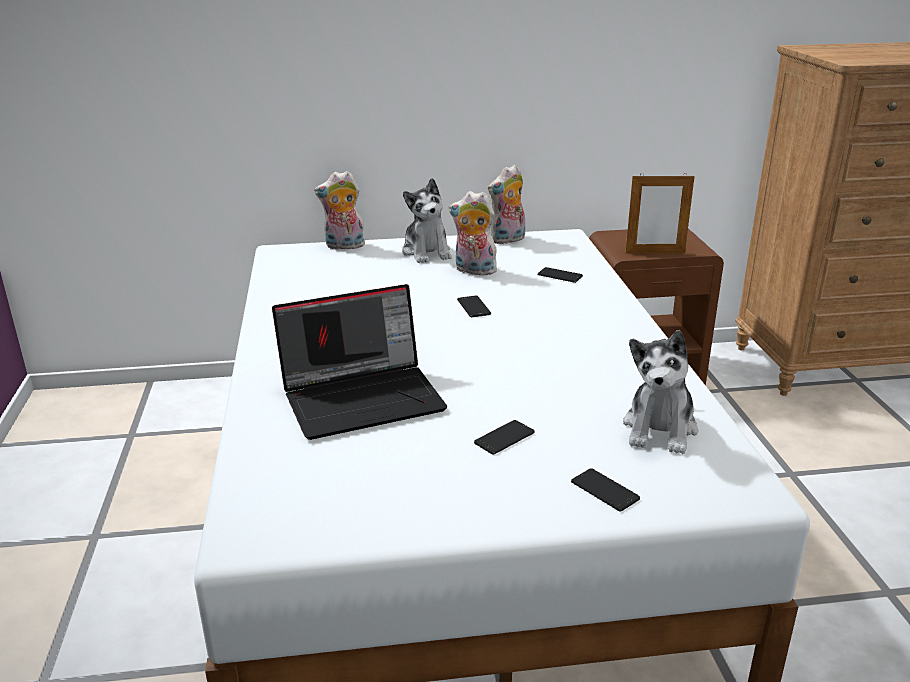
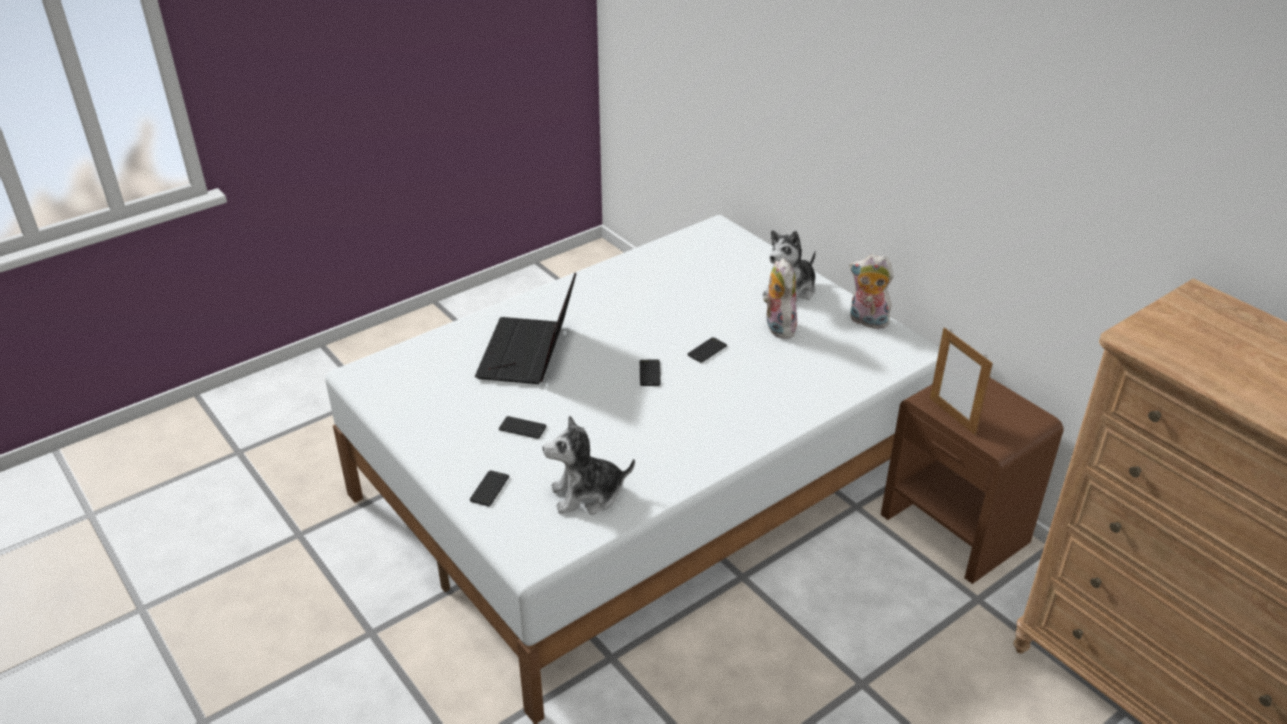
camera: 60 degrees right, 10 degrees up
laptop [272,284,447,440] -> laptop turned 60 degrees clockwise [475,273,577,384]
plush toy [314,171,365,250] -> none
phone [537,267,583,283] -> phone moved to [640,360,661,386]

